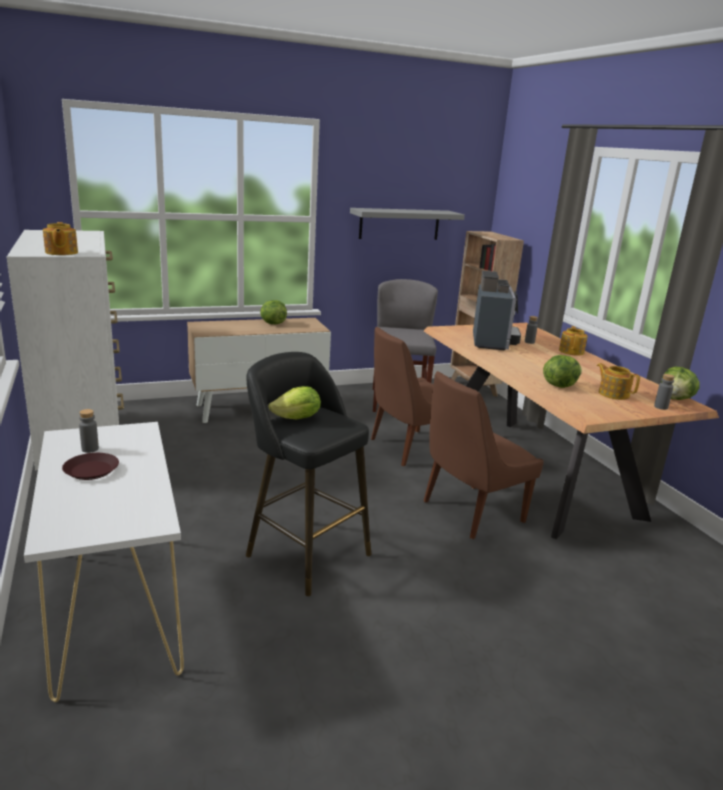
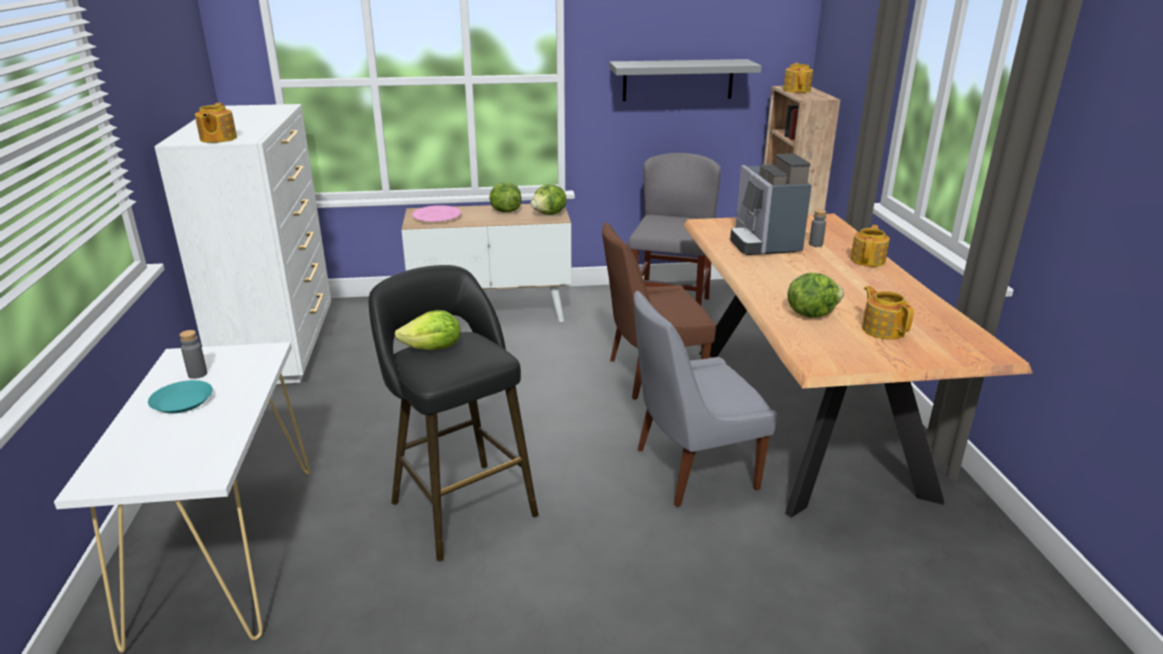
camera: 15 degrees right, 5 degrees up
brown plate [62,453,119,480] -> turquoise plate [148,380,213,413]
brown chair [424,371,544,539] -> grey chair [634,291,777,507]
coffee machine [473,271,521,350] -> coffee machine turned 150 degrees clockwise [730,154,812,255]
grey bottle [654,374,675,410] -> none
lettuce [661,366,699,400] -> lettuce moved to [531,184,567,215]
none -> pink plate [412,205,461,222]
none -> teapot [783,63,813,93]

